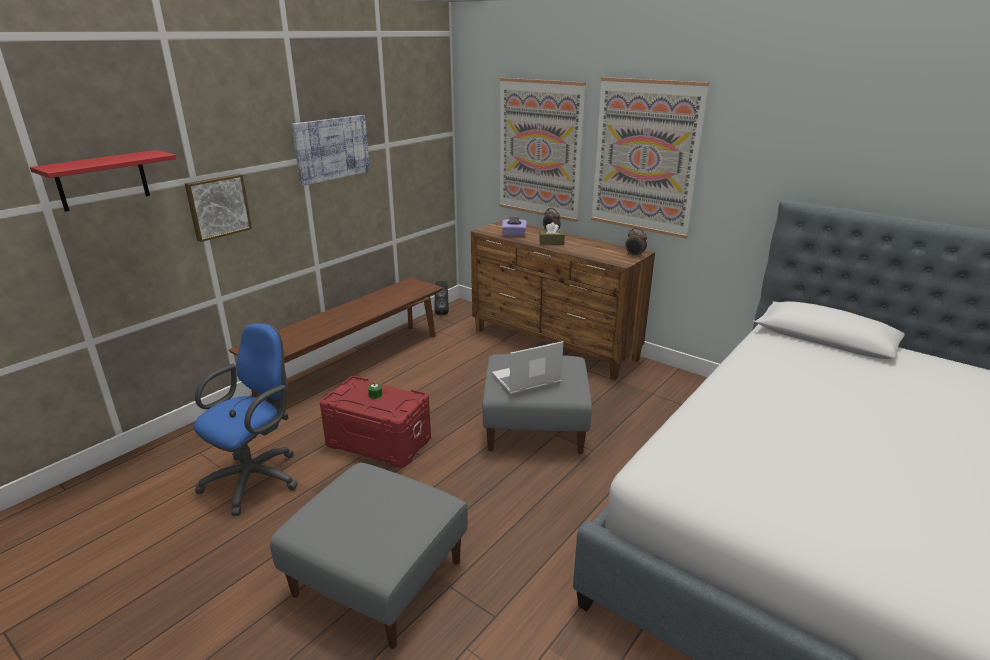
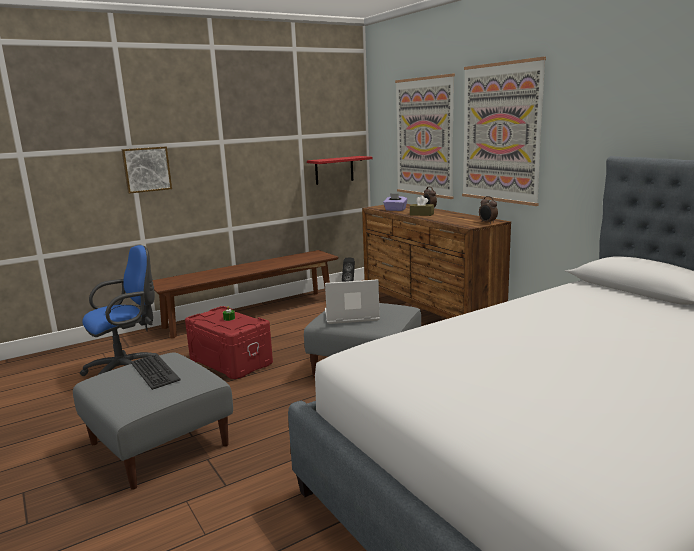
camera: 20 degrees right, 10 degrees down
red shelf [30,150,177,212] -> red shelf moved to [307,156,373,185]
picture [292,115,370,186] -> none
none -> keyboard [131,354,181,390]

